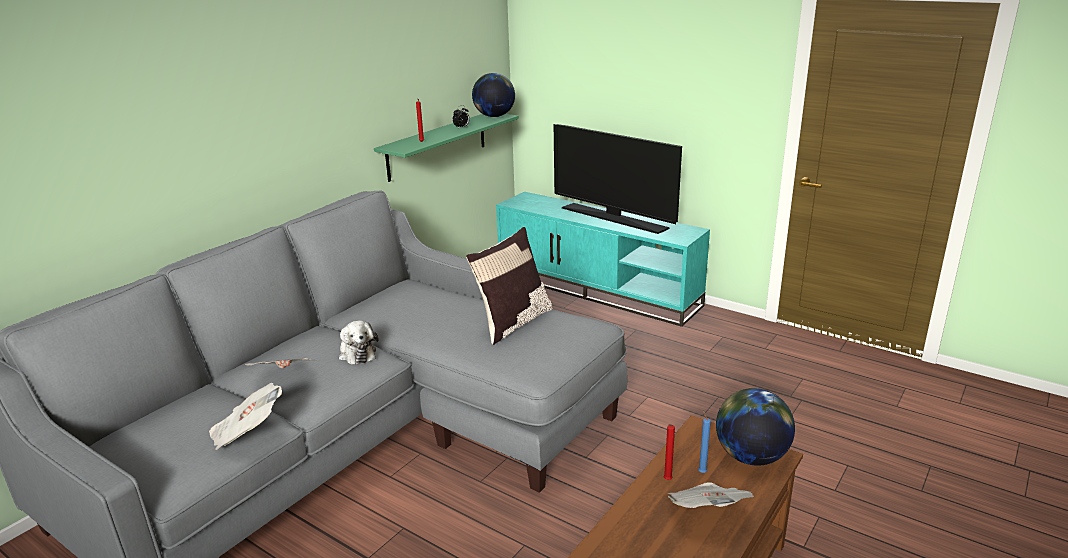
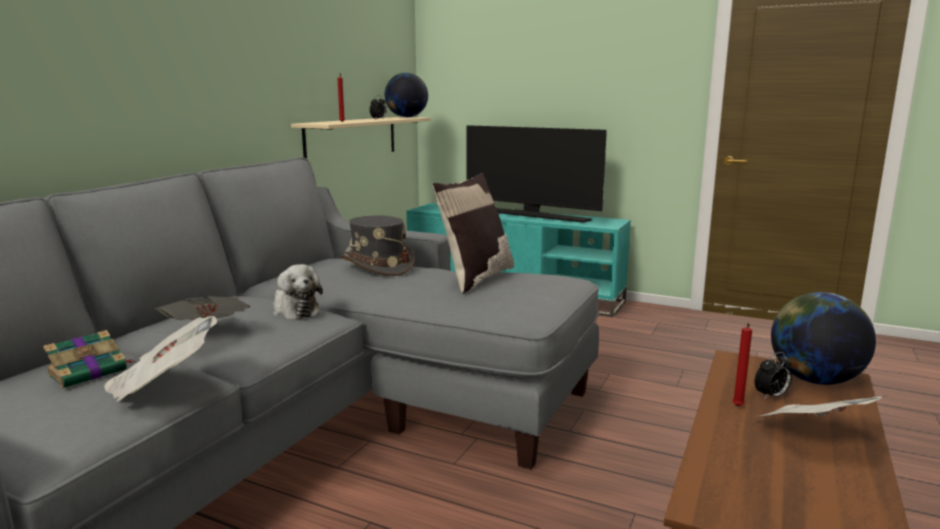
camera: 10 degrees left, 10 degrees down
green shelf [374,114,519,182] -> beige shelf [291,117,431,159]
blue candle [698,410,711,473] -> alarm clock [754,352,792,400]
none -> book [43,330,135,388]
none -> grey hat [341,215,415,276]

